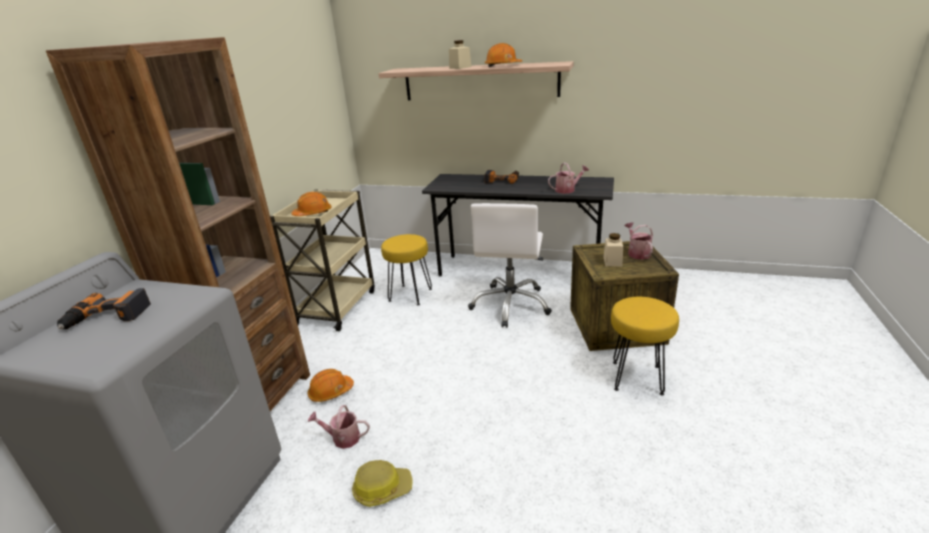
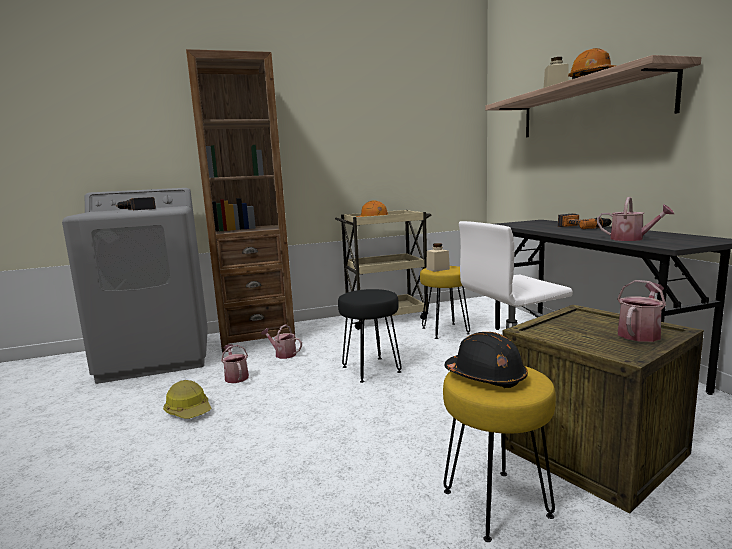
camera: 55 degrees right, 15 degrees down
orange hard hat [308,369,354,402] -> watering can [261,324,302,359]
beige jar [604,233,623,266] -> beige jar moved to [426,243,450,272]
none -> black stool [338,289,402,383]
none -> black hard hat [444,332,528,388]

